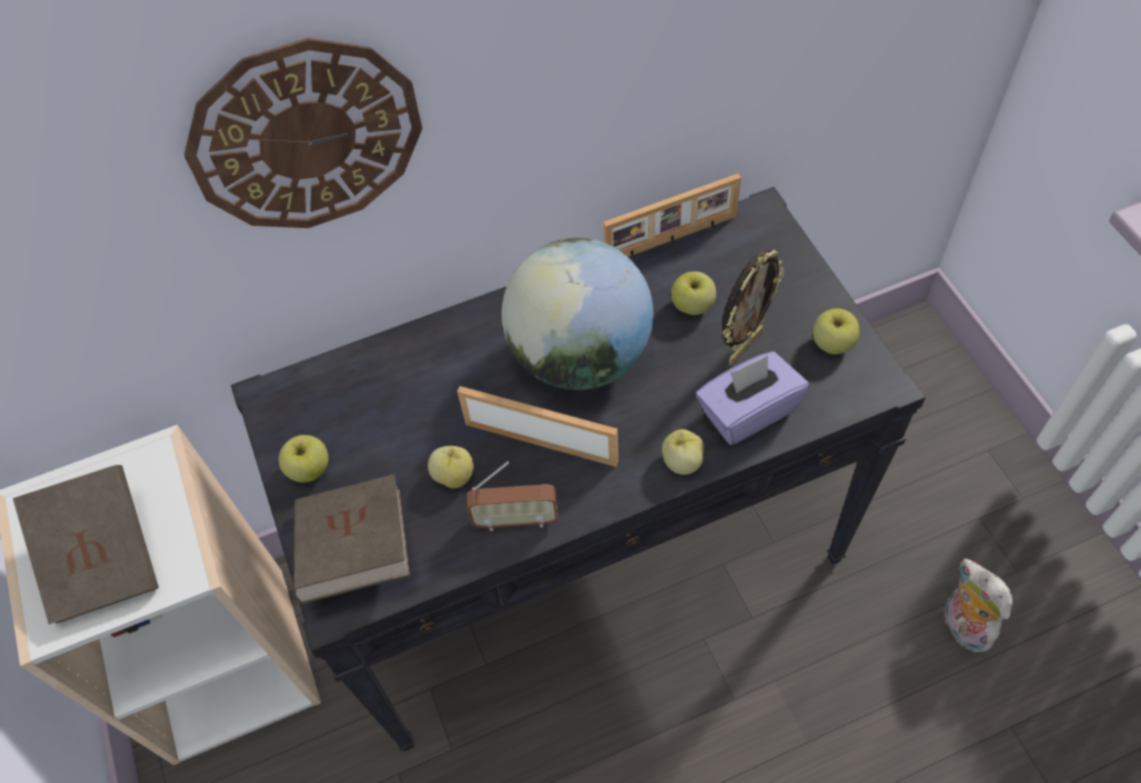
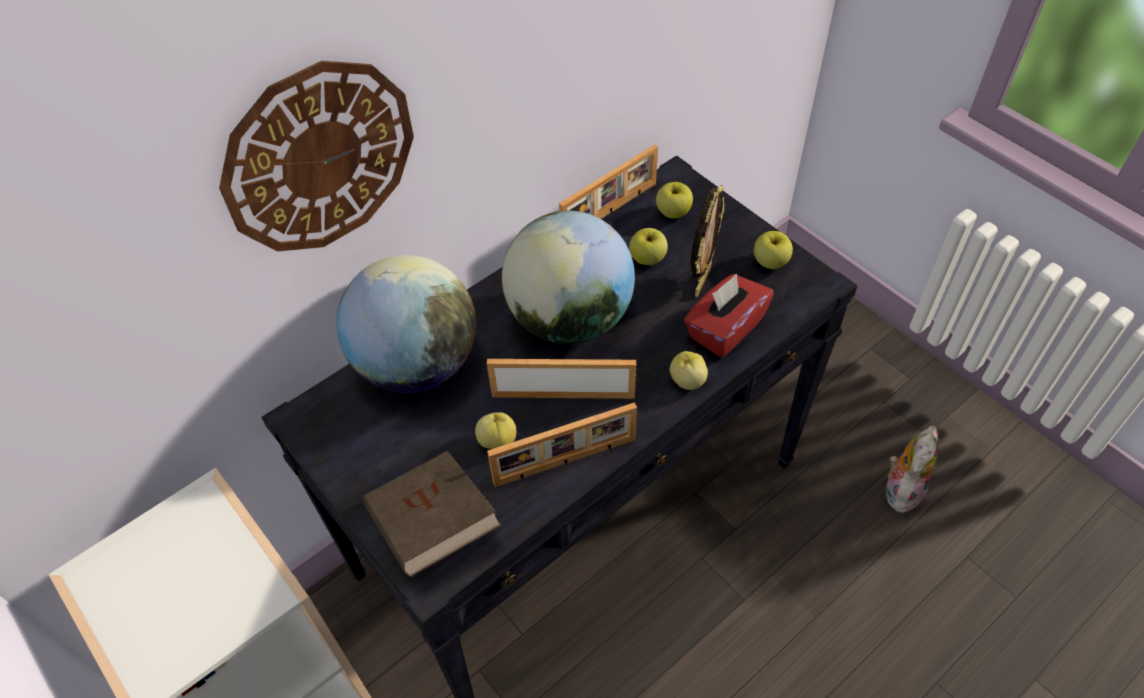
camera: 20 degrees left, 5 degrees down
brown book [13,465,159,624] -> none
apple [279,435,329,482] -> apple moved to [656,182,693,219]
radio [467,461,558,531] -> picture frame [487,402,637,487]
purple tissue box [696,351,809,445] -> red tissue box [683,274,774,358]
plush toy [942,558,1013,652] -> plush toy turned 75 degrees clockwise [886,426,939,513]
none -> globe [337,255,476,393]

